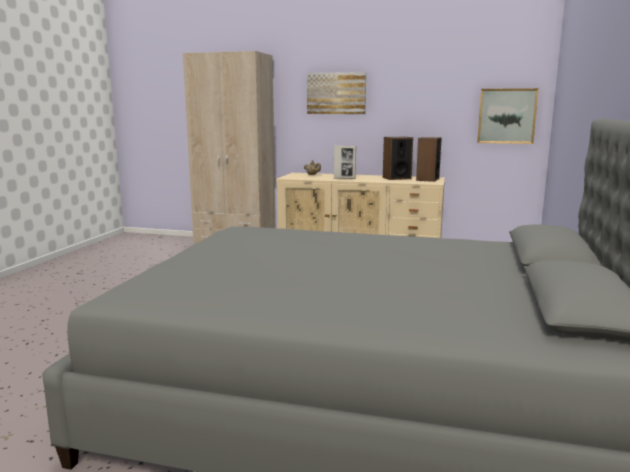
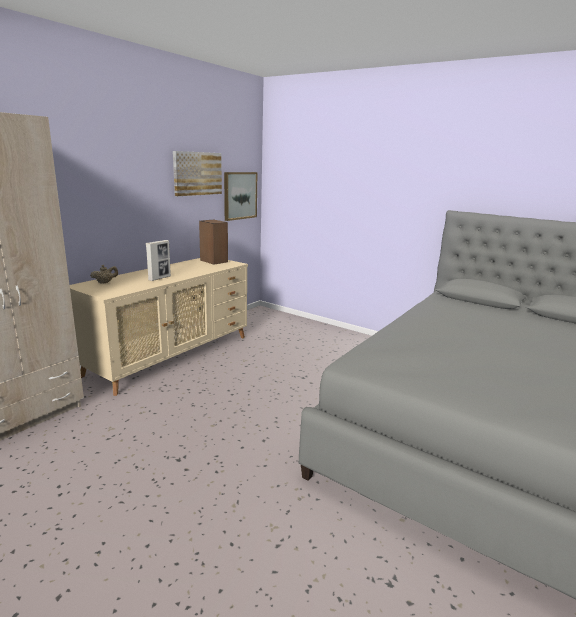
camera: 70 degrees left, 5 degrees up
picture [307,72,366,114] -> picture moved to [173,151,222,196]
speaker [383,137,413,180] -> none

